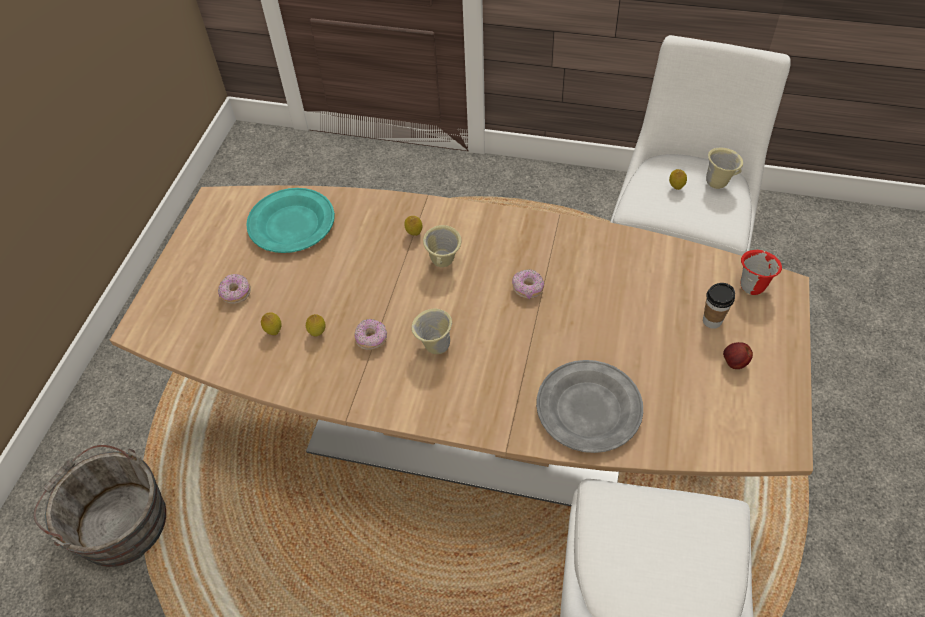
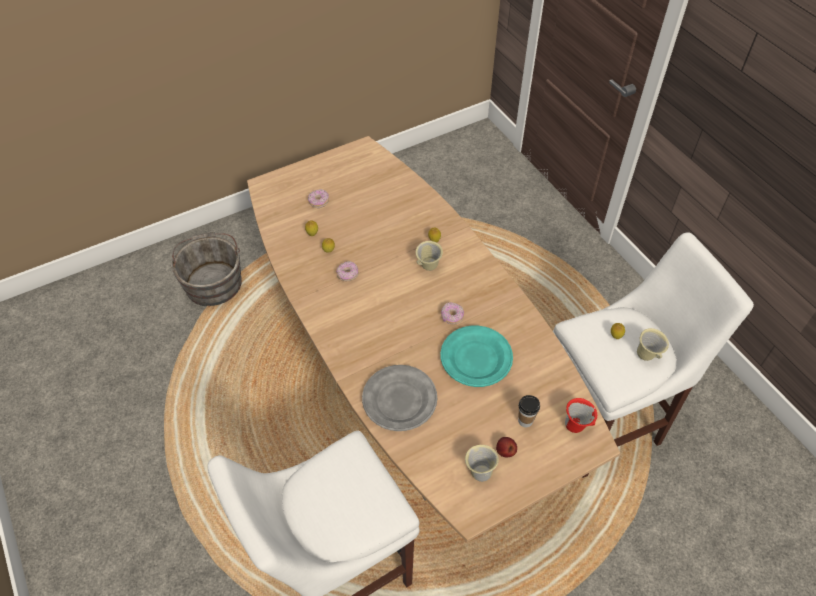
camera: 45 degrees right, 0 degrees up
turquoise plate [246,188,335,253] -> turquoise plate moved to [440,326,513,387]
beige mug [411,309,452,354] -> beige mug moved to [465,445,499,482]

